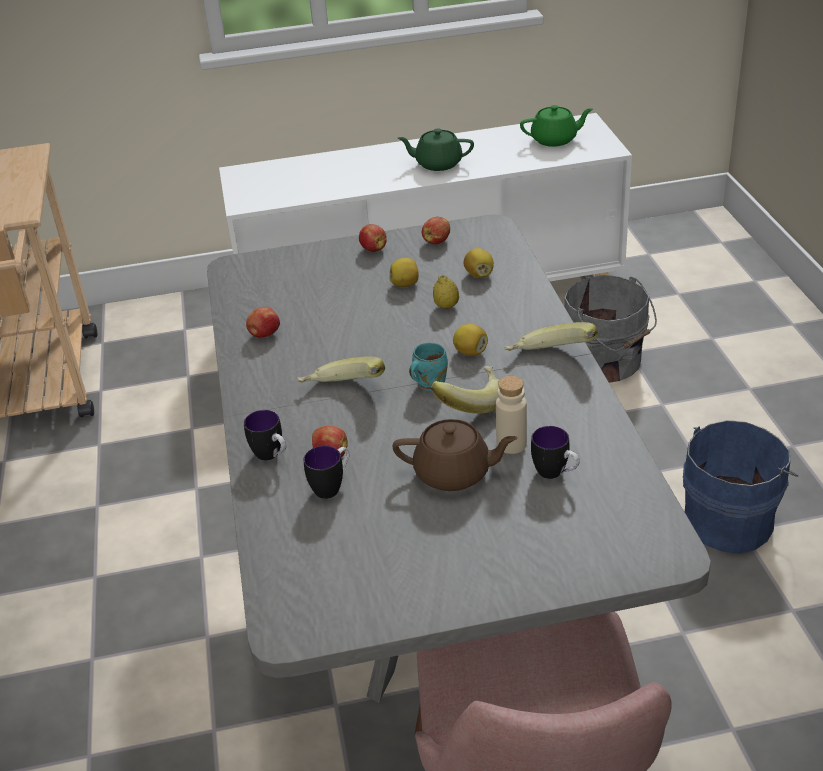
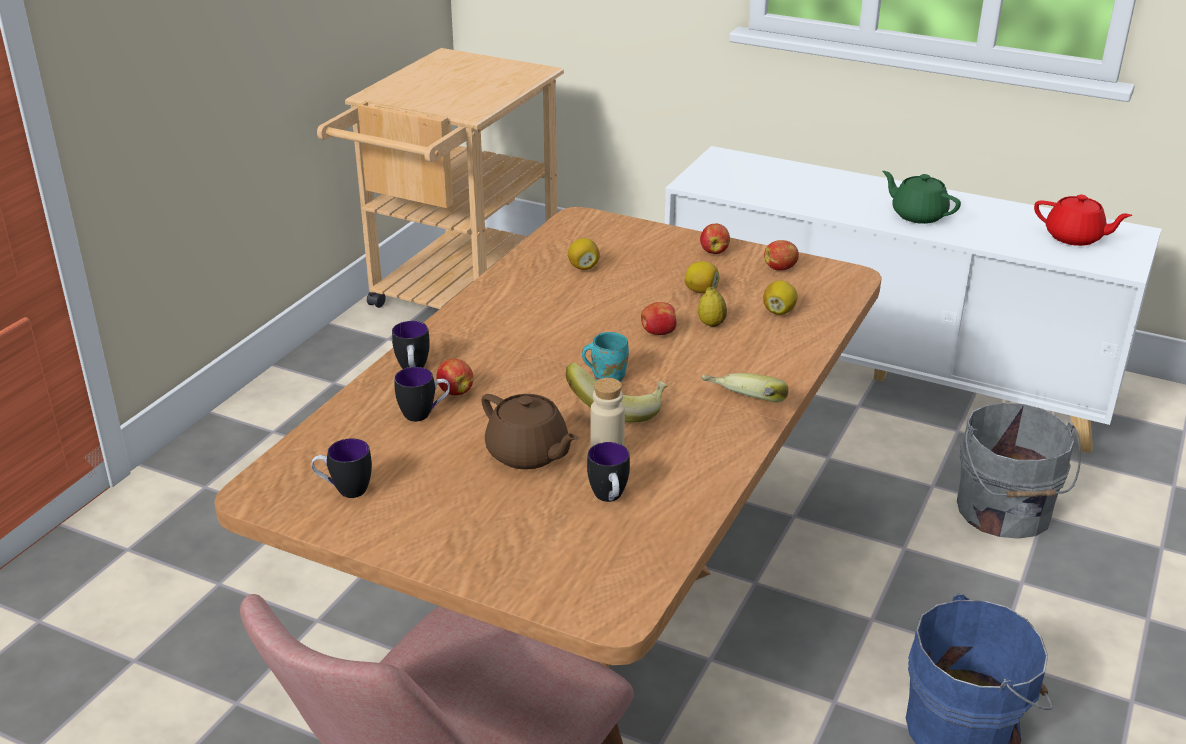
camera: 35 degrees right, 5 degrees down
grey dining table [207,214,711,703] -> brown dining table [214,207,882,668]
apple [246,307,280,338] -> apple moved to [641,302,677,335]
banana [297,356,385,383] -> none
lemon [453,324,488,356] -> lemon moved to [568,238,600,270]
green teapot [520,105,593,147] -> red teapot [1034,195,1133,246]
none -> mug [311,438,372,498]

